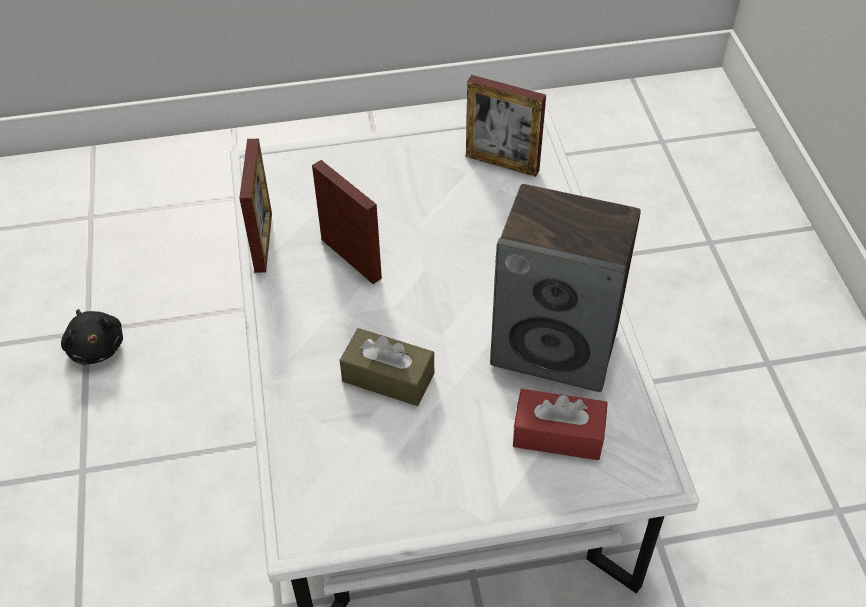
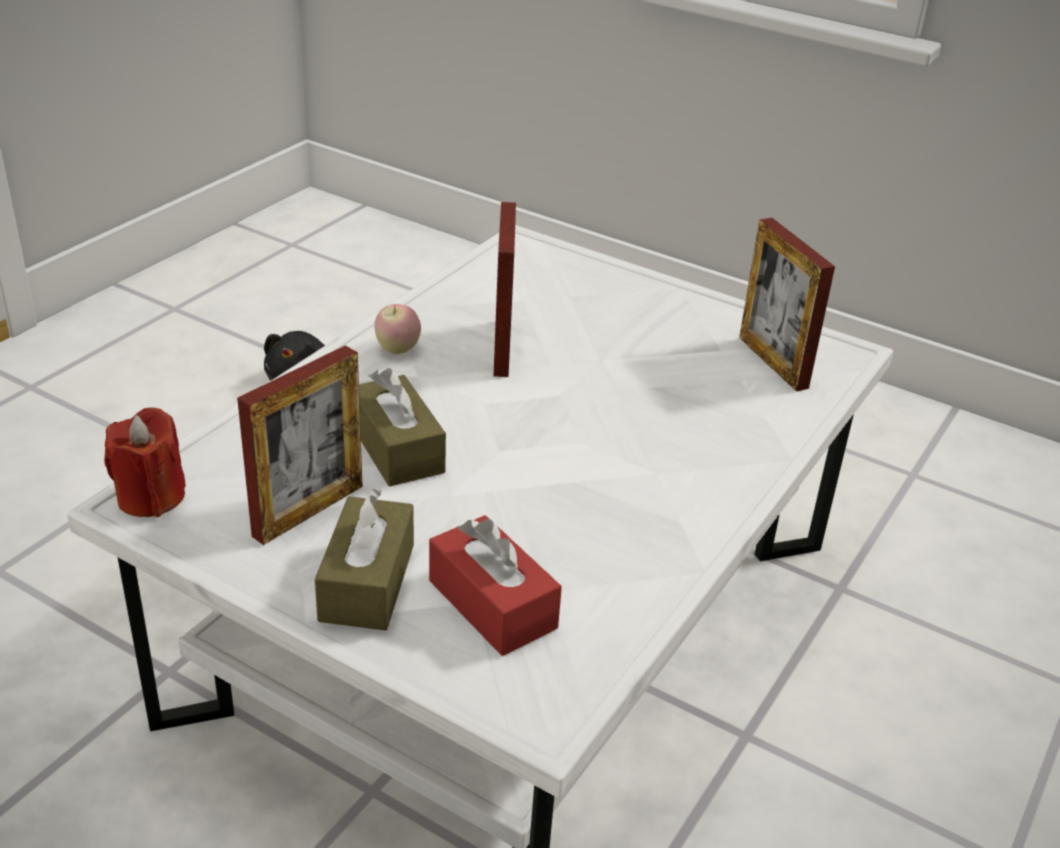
camera: 40 degrees right, 15 degrees down
picture frame [239,139,272,273] -> picture frame moved to [237,345,362,545]
speaker [490,184,641,392] -> none
none -> red candle [104,408,186,517]
none -> brown tissue box [315,489,414,631]
none -> apple [374,304,421,354]

